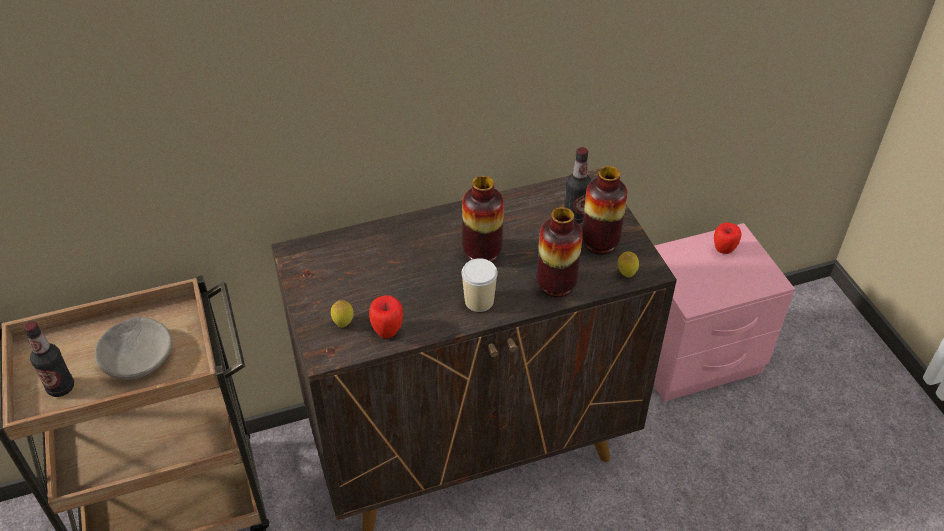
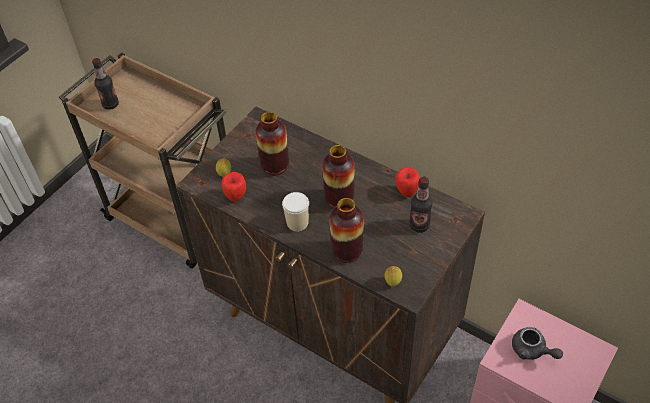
camera: 55 degrees right, 5 degrees up
grey bowl [95,317,172,380] -> none
vase [582,166,628,255] -> vase moved to [255,112,289,175]
apple [714,222,741,254] -> apple moved to [395,167,420,197]
none -> grey teapot [512,327,563,360]

